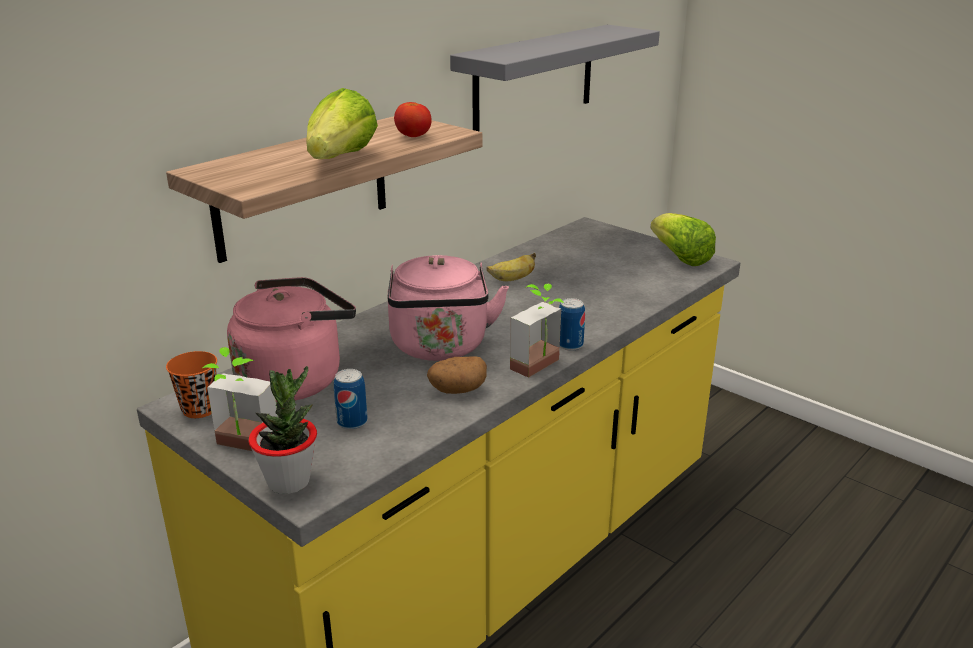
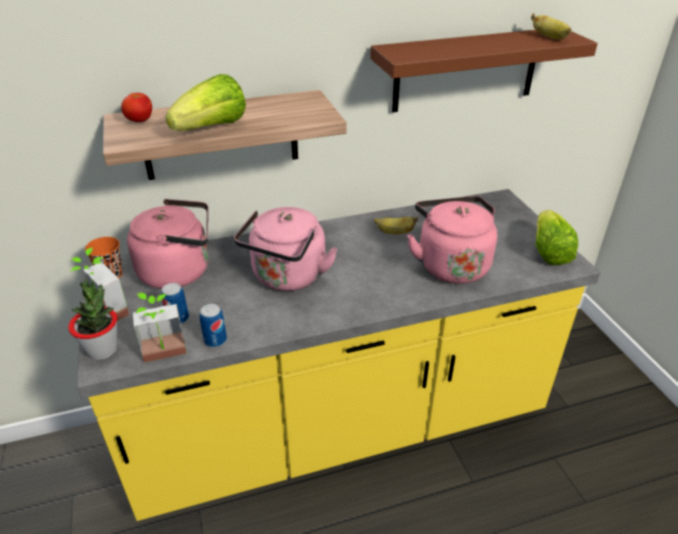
camera: 30 degrees right, 10 degrees up
tomato [394,102,432,137] -> tomato moved to [121,93,152,122]
potato [427,356,487,394] -> none
grey shelf [450,25,660,131] -> brown shelf [370,30,598,112]
potted plant [510,284,564,378] -> potted plant moved to [133,293,187,363]
can [559,298,585,351] -> can moved to [200,304,227,347]
none -> pink kettle [407,196,497,284]
none -> banana [531,13,572,39]

